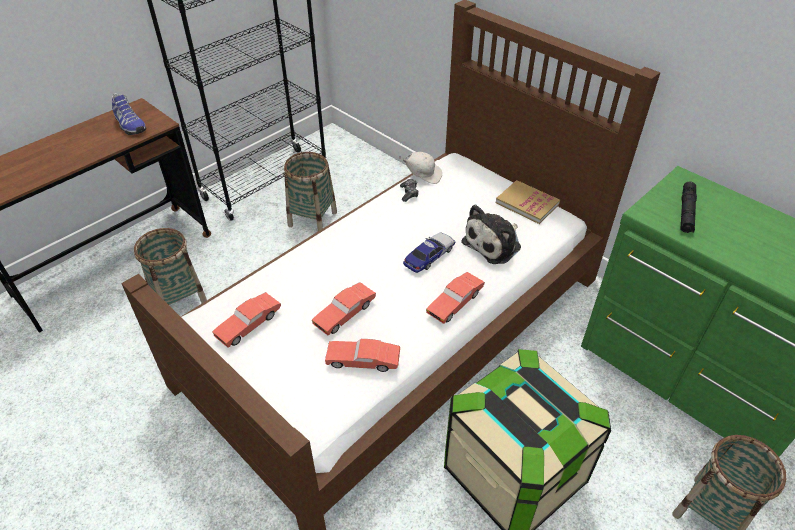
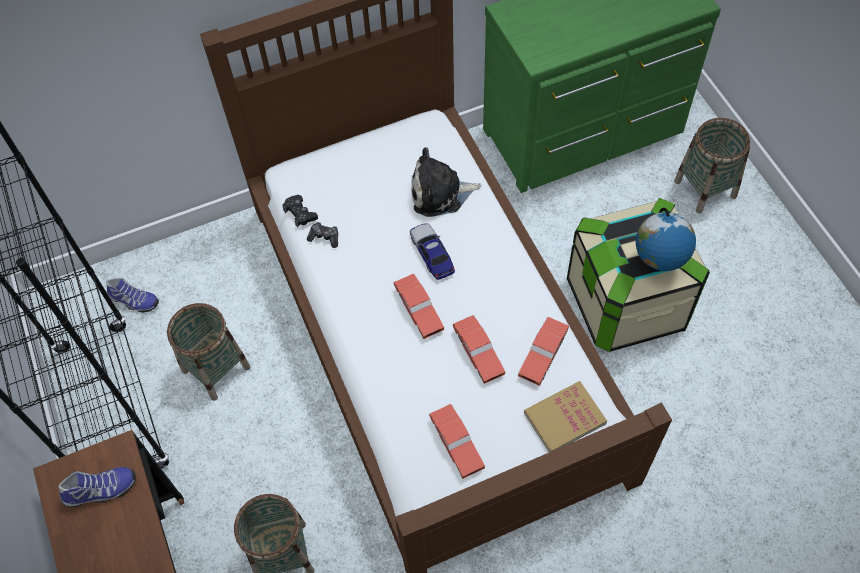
camera: 65 degrees left, 15 degrees up
white cap [399,152,442,184] -> black game controller [282,195,318,227]
red toy car [426,272,485,324] -> red toy car moved to [394,274,444,339]
plush toy [461,205,521,264] -> plush toy turned 105 degrees clockwise [412,147,481,217]
book [496,180,560,224] -> book moved to [524,381,607,452]
black flashlight [680,182,697,233] -> none
none -> shoe [107,278,159,313]
none -> globe [636,208,696,271]

